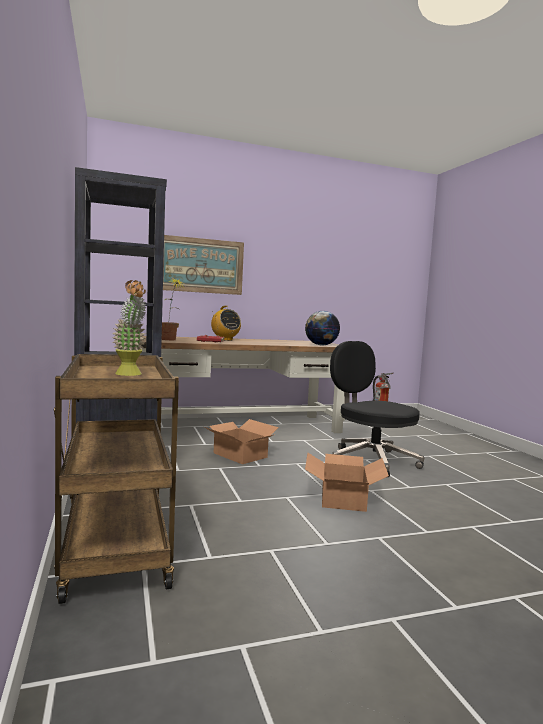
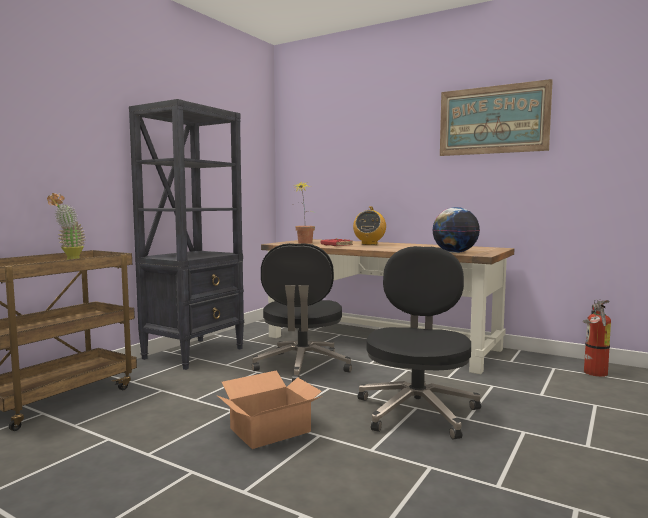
camera: 50 degrees right, 0 degrees up
picture [163,235,244,295] -> picture moved to [440,79,553,156]
cardboard box [205,419,279,464] -> black office chair [252,243,352,382]

